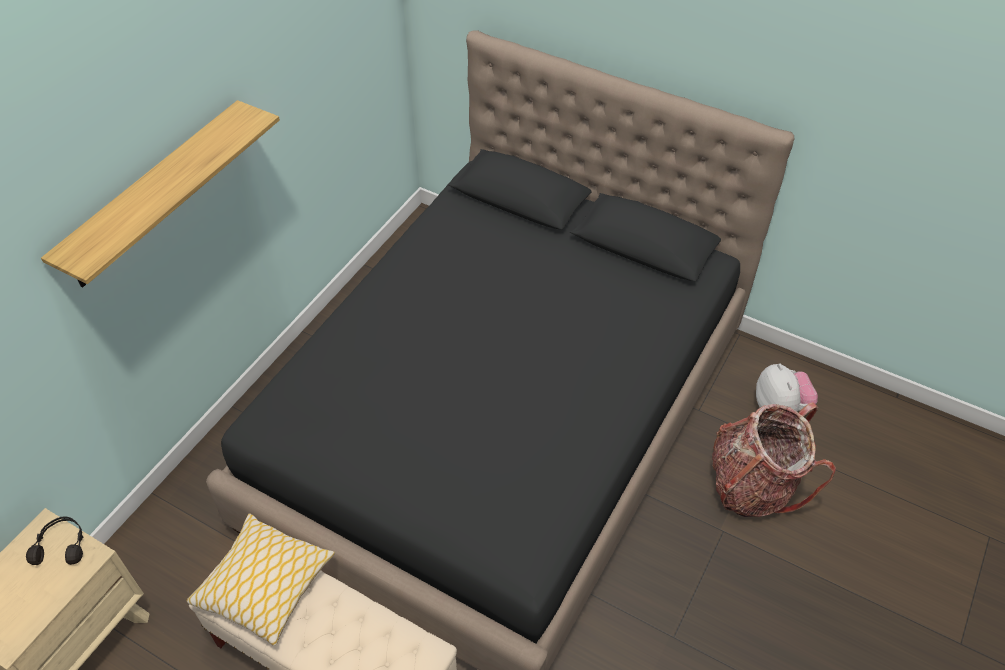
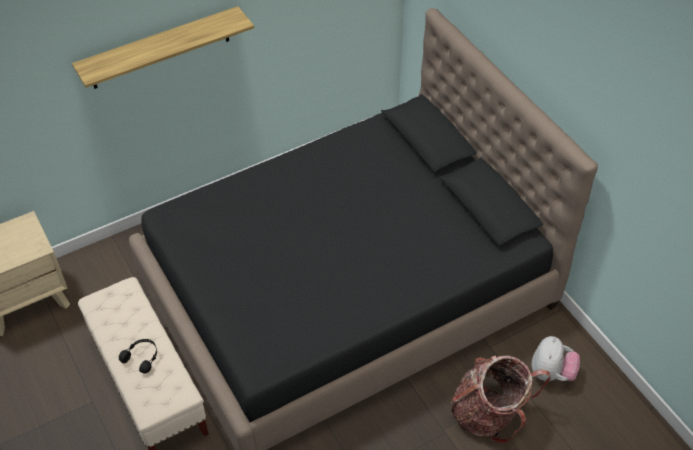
camera: 30 degrees right, 0 degrees up
black headphones [26,516,83,565] -> black headphones moved to [119,339,157,374]
pillow [187,514,335,646] -> none

